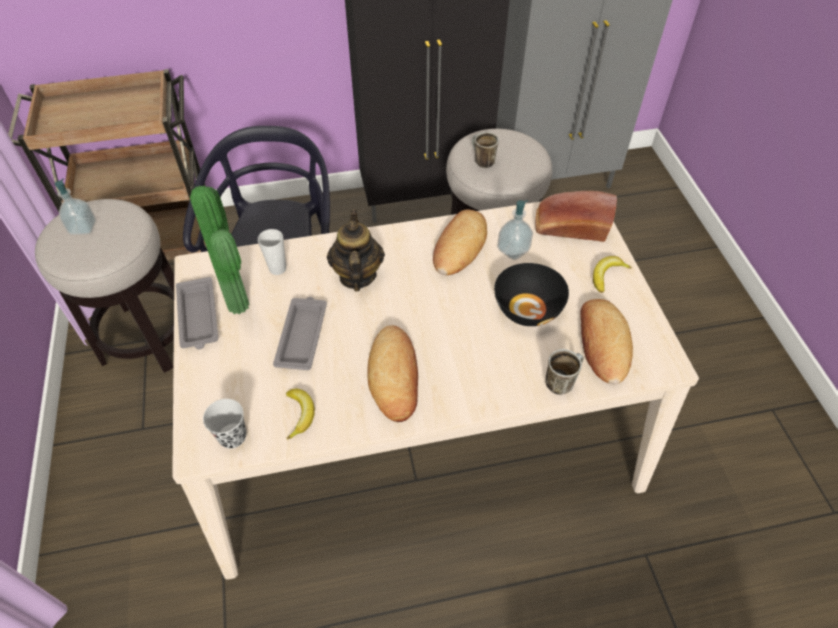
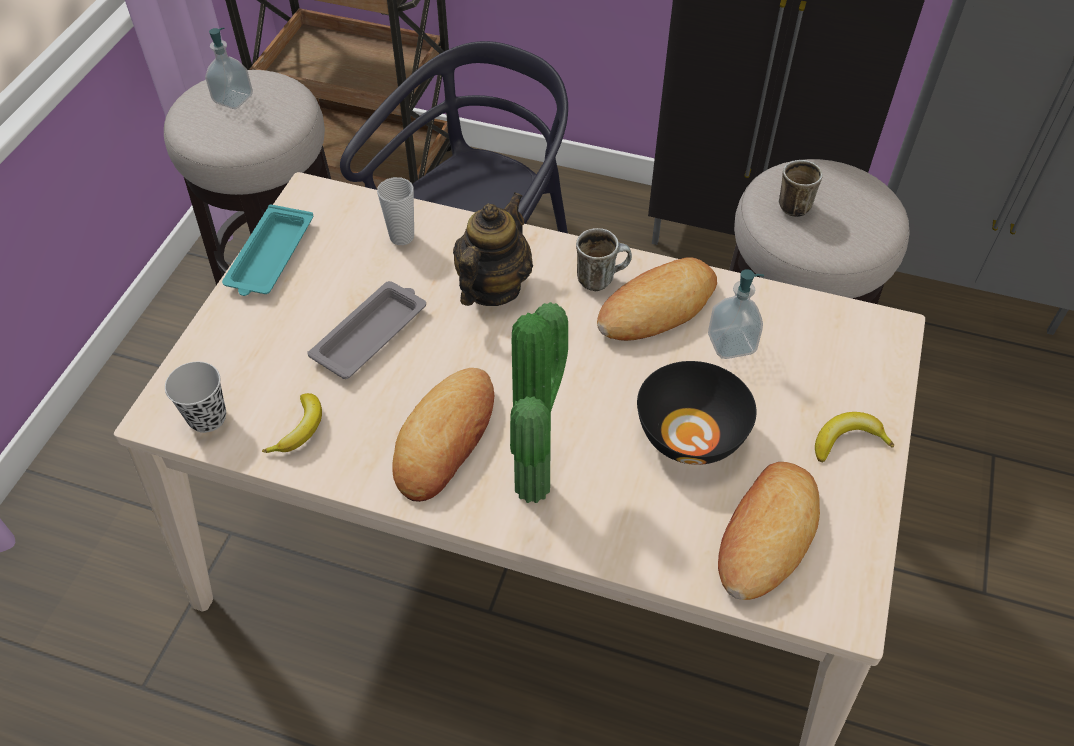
camera: 30 degrees right, 0 degrees up
grey tray [176,277,218,349] -> turquoise tray [222,204,313,296]
potted plant [190,186,249,314] -> potted plant moved to [510,302,568,503]
bread [535,191,617,242] -> none
mug [546,349,584,395] -> mug moved to [576,228,632,291]

